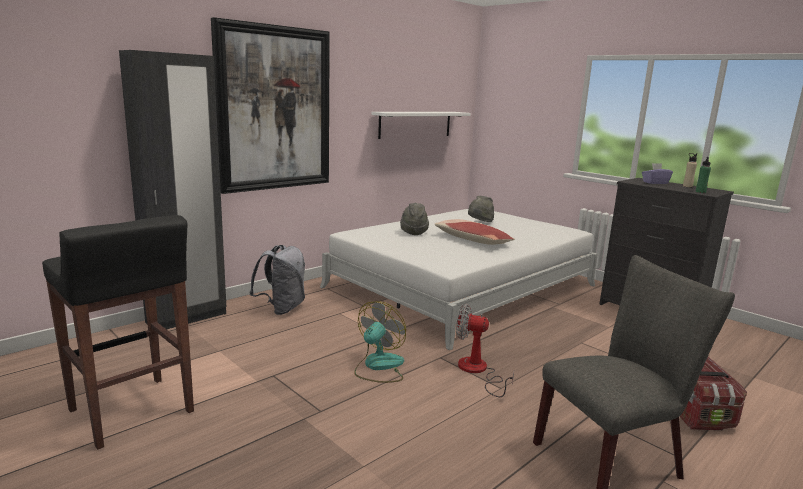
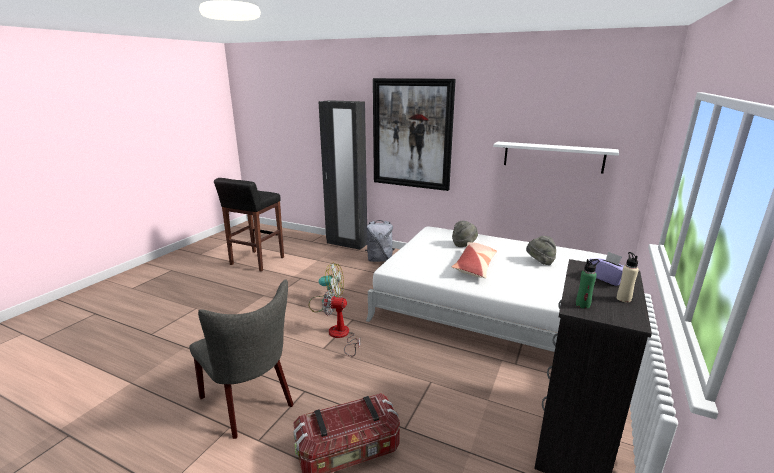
camera: 70 degrees right, 5 degrees up
fan [456,304,514,397] -> fan turned 75 degrees counterclockwise [323,289,360,356]

